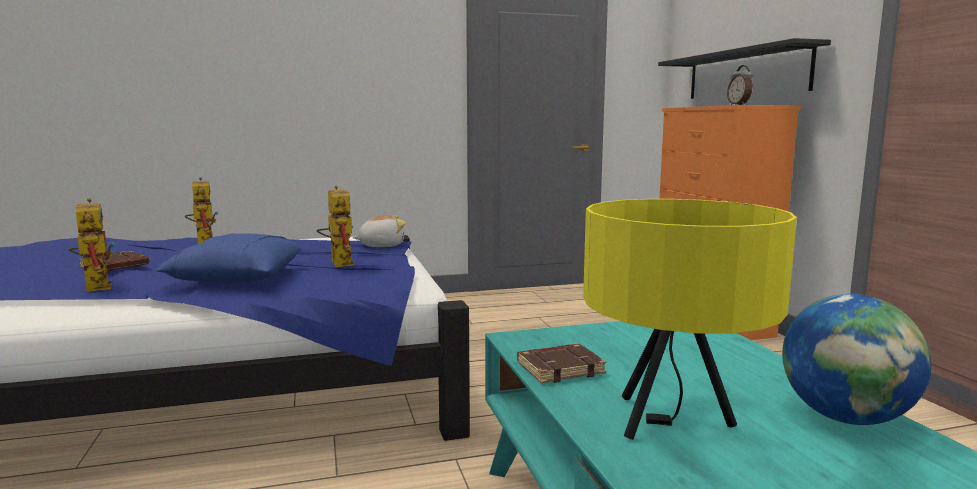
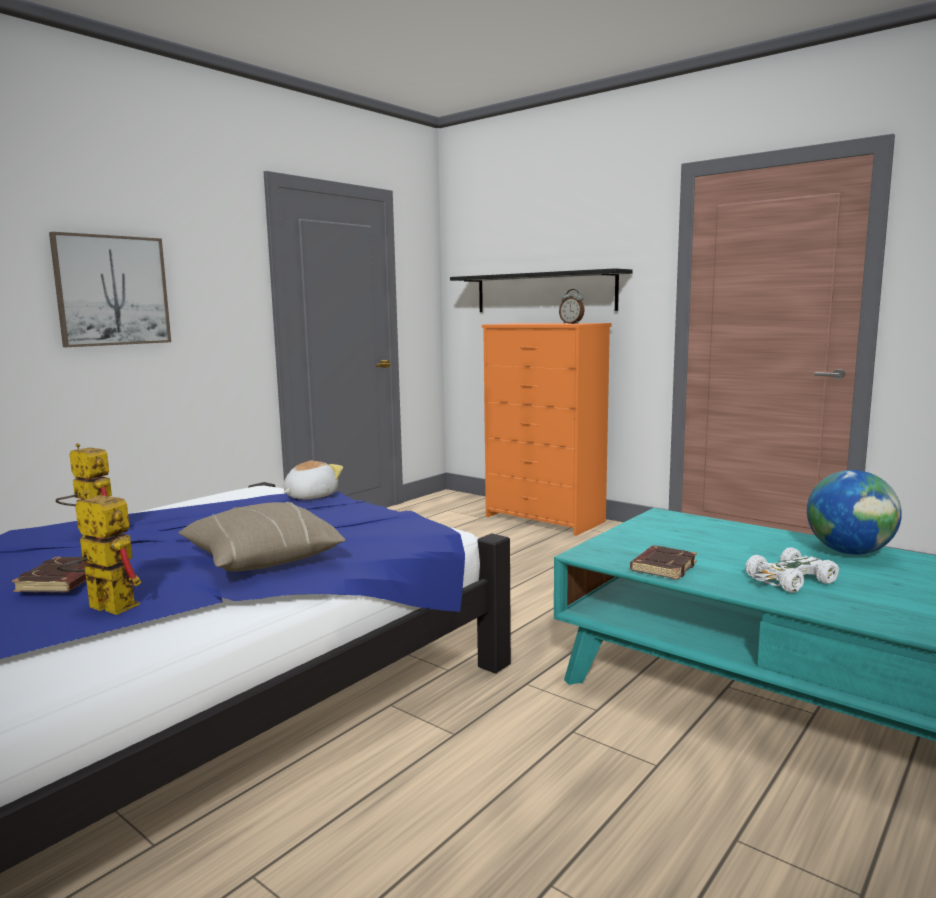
camera: 35 degrees left, 0 degrees up
blue pillow [155,233,302,283] -> beige pillow [178,502,346,572]
toy robot [317,185,354,267] -> none
yellow table lamp [583,199,797,440] -> white toy car [746,547,839,593]
none -> picture [49,232,171,347]

